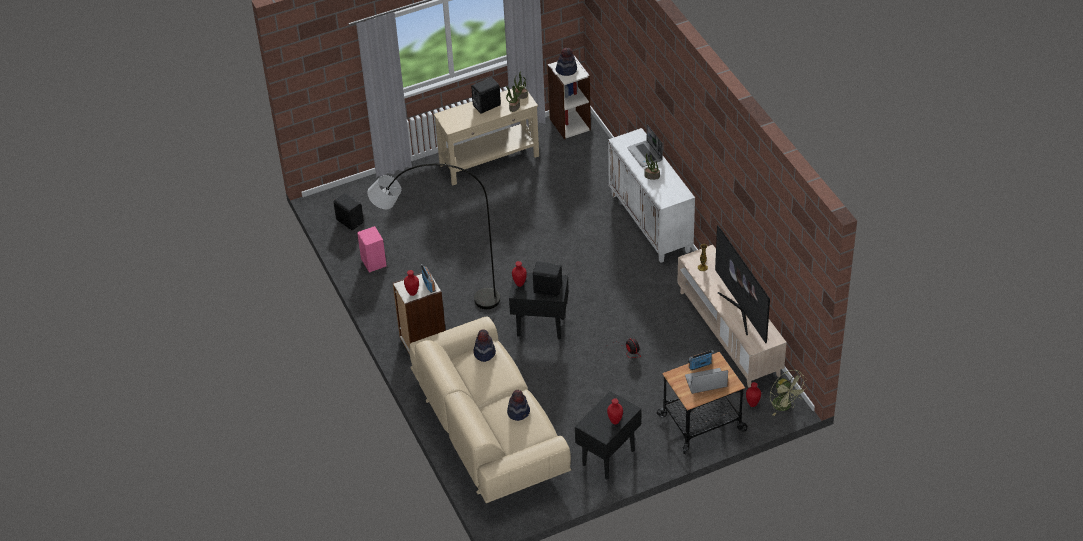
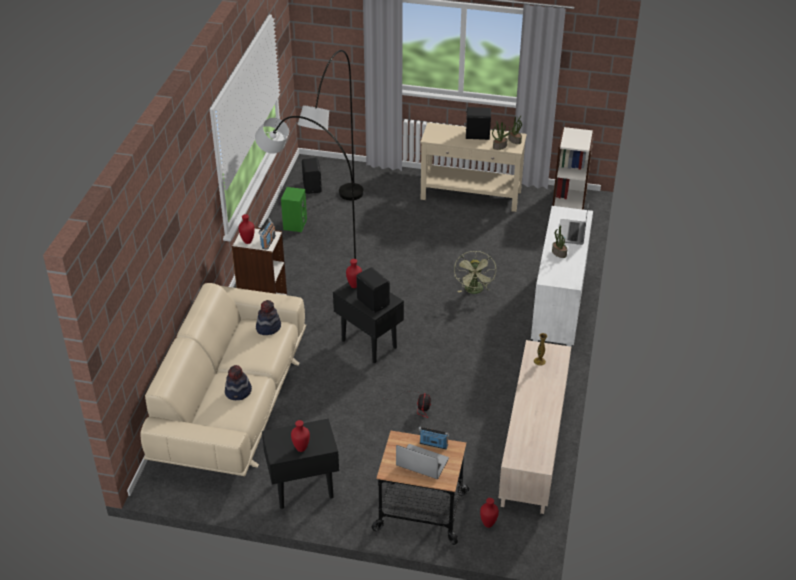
camera: 35 degrees right, 5 degrees down
pink speaker [357,226,387,273] -> green speaker [281,187,307,232]
hat [555,48,577,76] -> none
television [715,225,770,343] -> none
green fan [770,370,808,416] -> green fan moved to [454,251,496,294]
none -> grey floor lamp [297,50,364,200]

